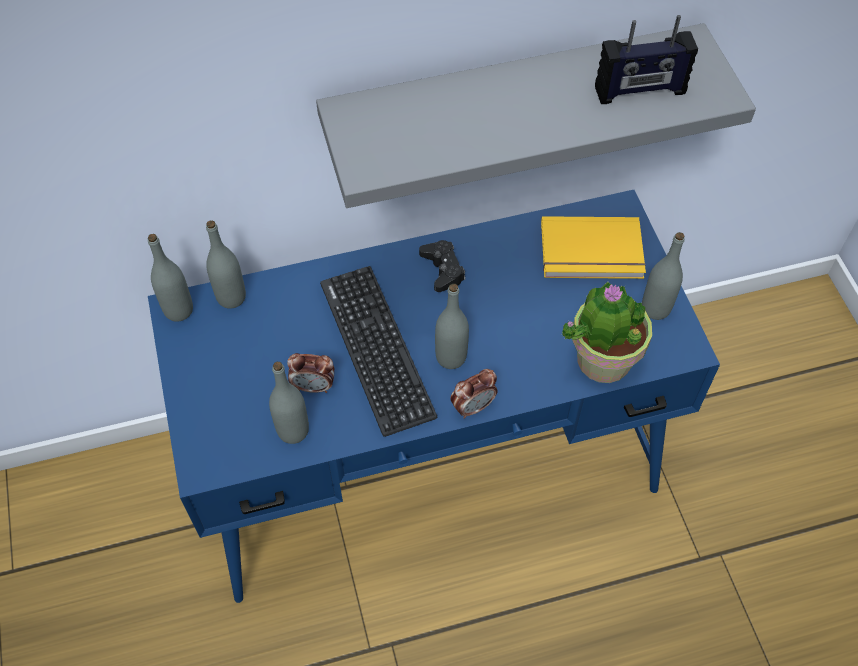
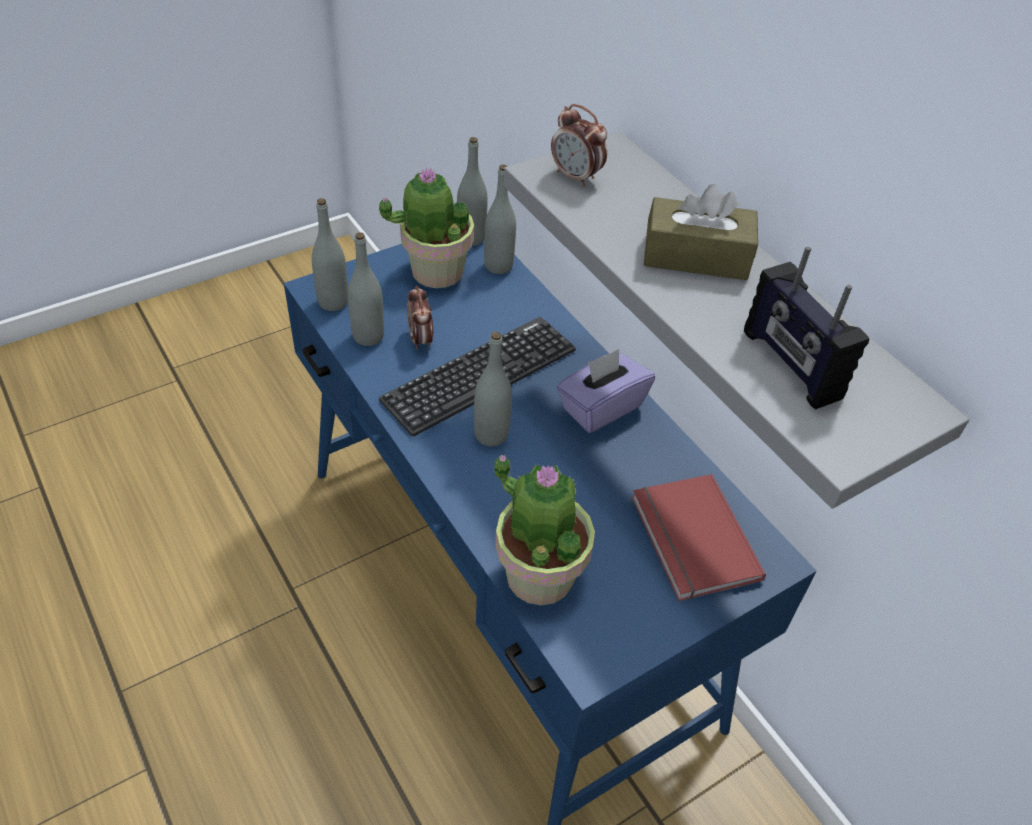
camera: 70 degrees right, 10 degrees down
black game controller [419,240,466,292] -> purple tissue box [557,349,655,433]
alarm clock [450,369,498,419] -> alarm clock moved to [551,104,607,187]
yellow book [541,216,646,279] -> red book [632,474,766,601]
grey bottle [642,232,685,320] -> grey bottle moved to [312,198,348,311]
none -> potted plant [379,168,474,288]
none -> brown tissue box [644,184,758,280]

